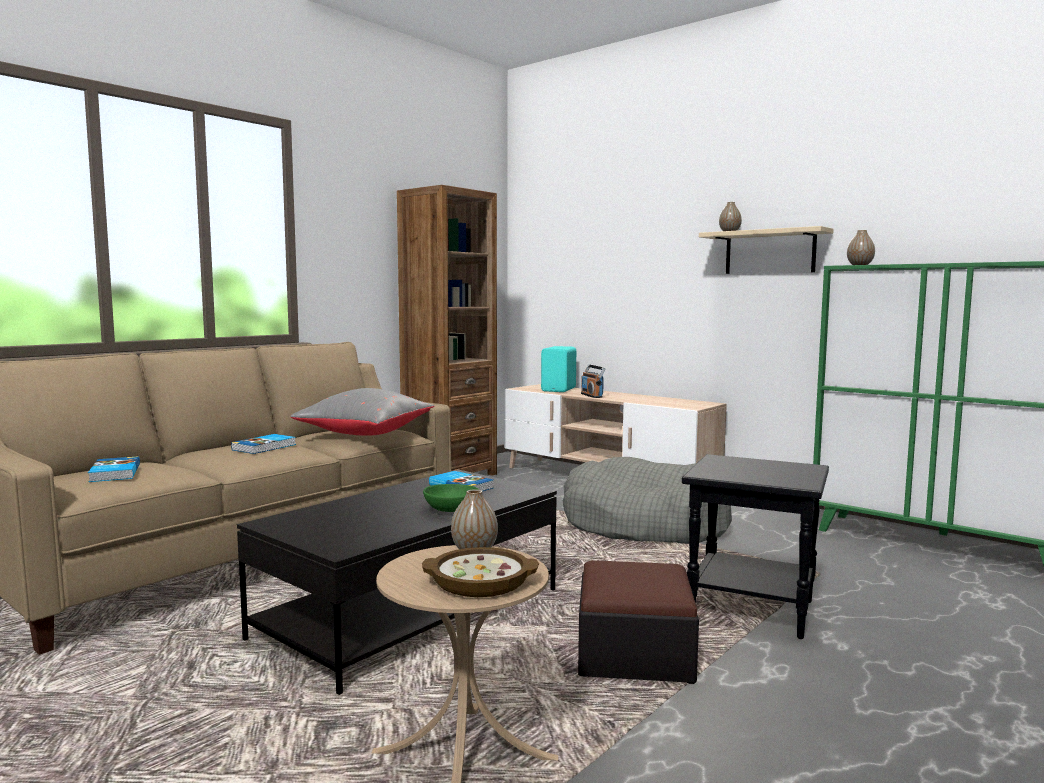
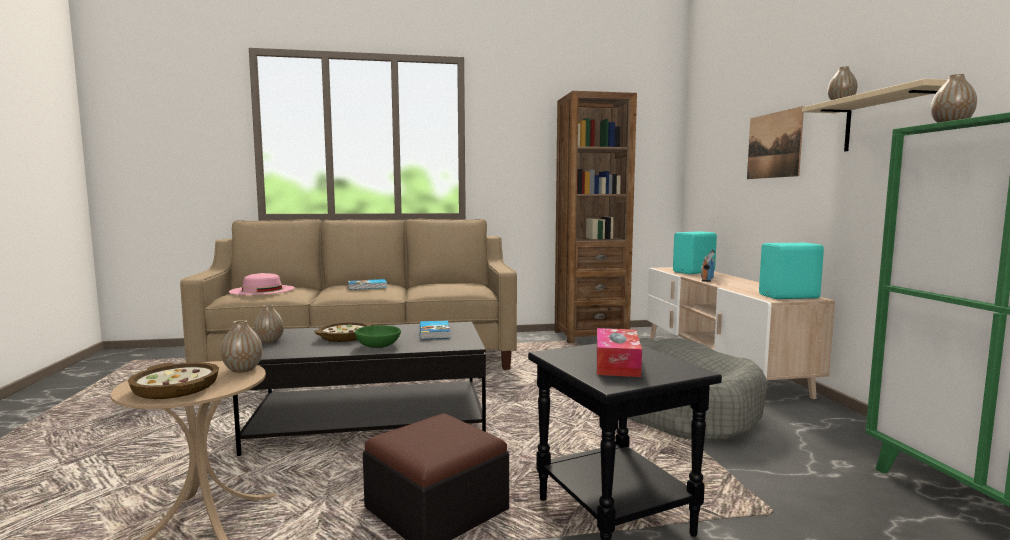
camera: 40 degrees right, 0 degrees up
book [88,456,140,482] -> pink hat [229,273,295,295]
grey pillow [290,388,434,436] -> none
none -> vase [254,305,284,343]
none -> bowl [314,322,373,342]
none -> tissue box [597,328,642,377]
none -> picture [747,106,804,179]
none -> turquoise speaker [759,243,824,299]

